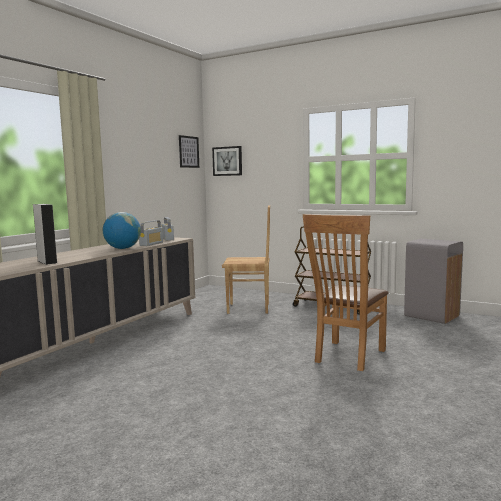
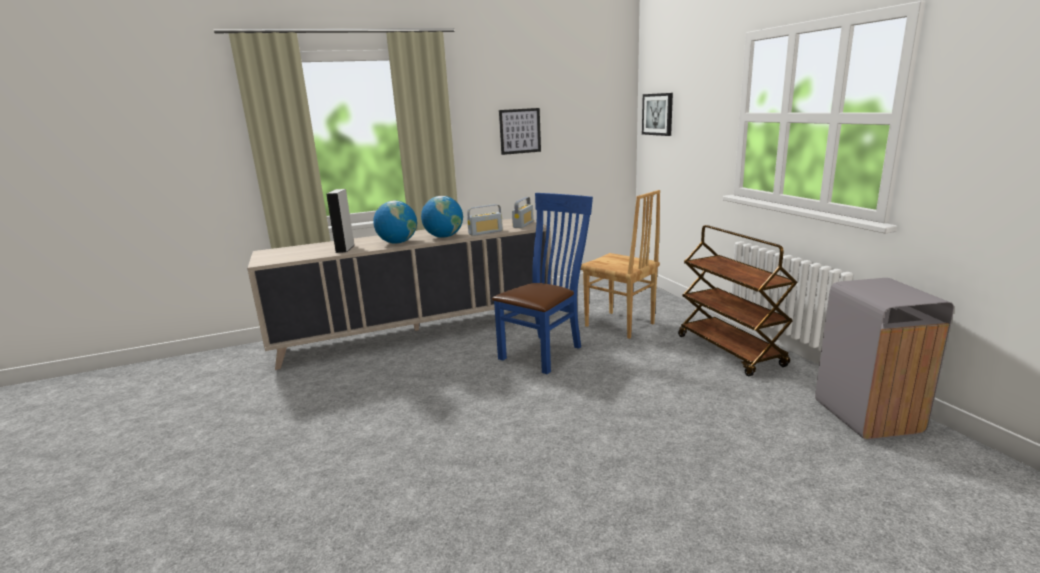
camera: 40 degrees right, 10 degrees up
picture [179,135,199,168] -> picture moved to [499,108,541,155]
brown chair [303,214,389,371] -> none
none -> globe [373,201,417,244]
none -> blue chair [492,193,593,374]

